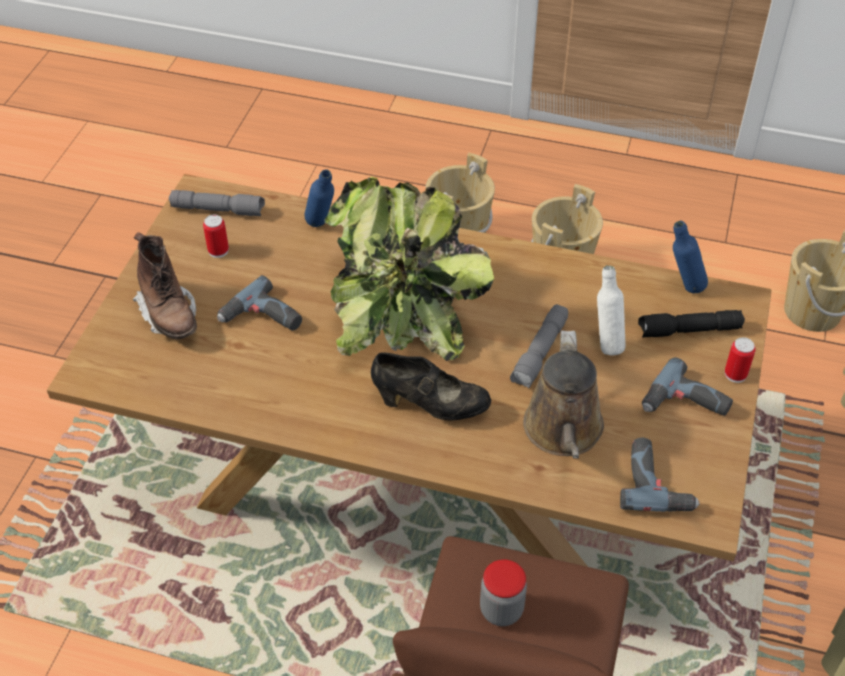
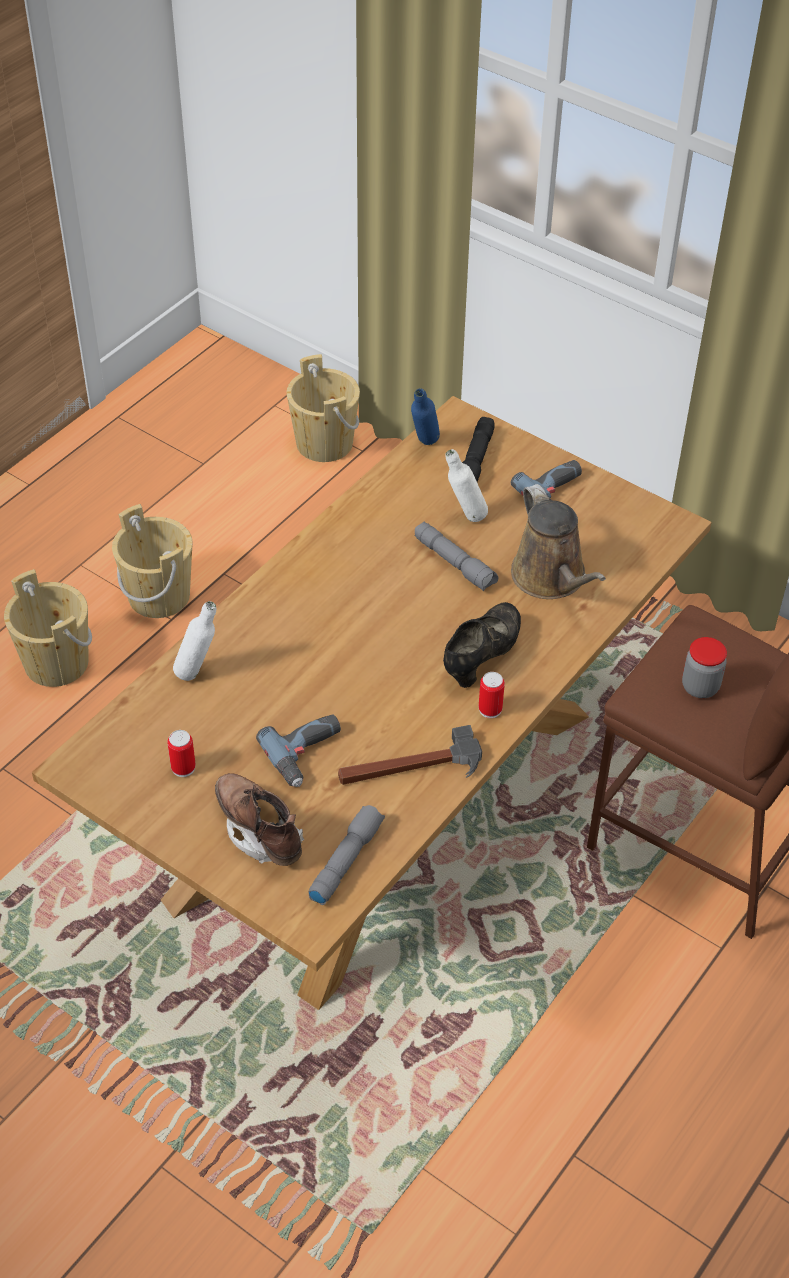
camera: 70 degrees left, 0 degrees up
brown boot [133,232,197,340] -> brown boot turned 120 degrees counterclockwise [215,773,304,866]
grey flashlight [169,190,265,216] -> grey flashlight moved to [309,805,385,905]
blue bottle [305,169,334,227] -> white bottle [173,601,216,681]
potted plant [324,177,494,361] -> none
brown watering can [523,330,604,459] -> brown watering can turned 45 degrees clockwise [511,484,606,599]
power drill [620,438,700,512] -> none
can [725,337,756,383] -> can moved to [479,672,505,718]
none -> hammer [338,725,482,785]

